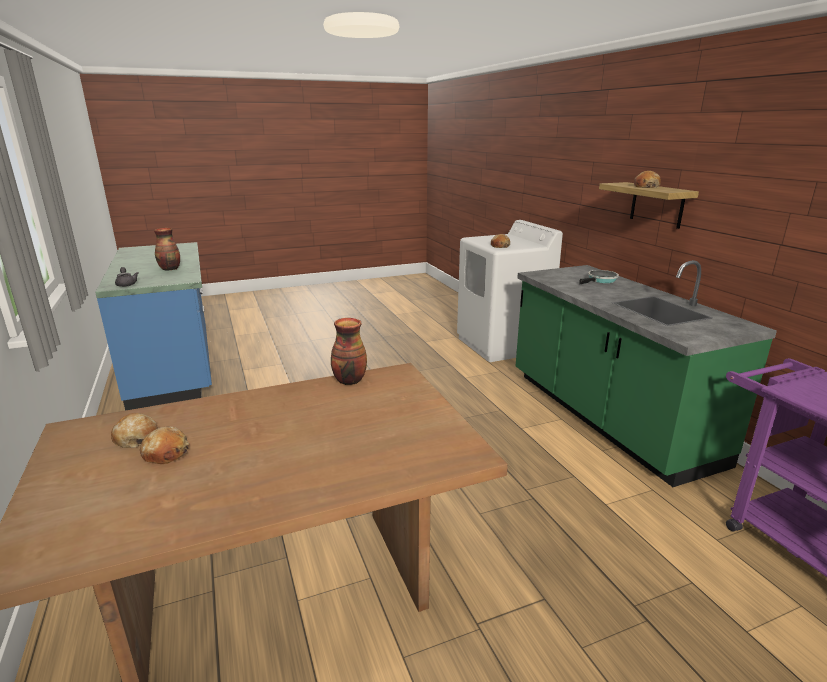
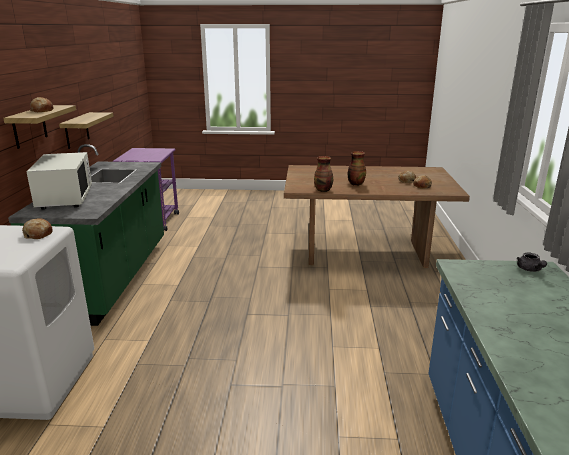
camera: 155 degrees left, 0 degrees up
vase [154,228,180,270] -> vase moved to [348,151,366,186]
frying pan [580,270,619,284] -> white microwave [26,152,92,210]
none -> shelf [59,112,114,149]

